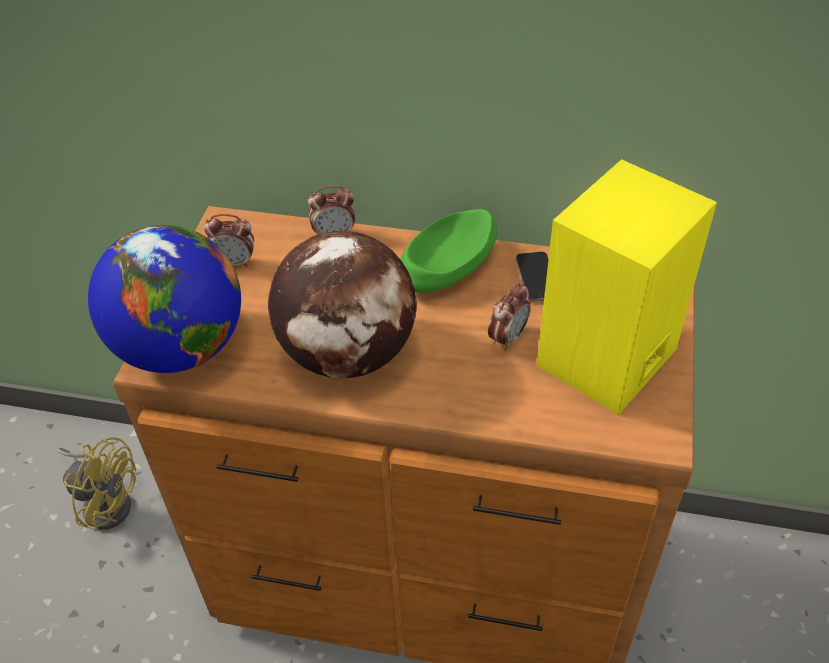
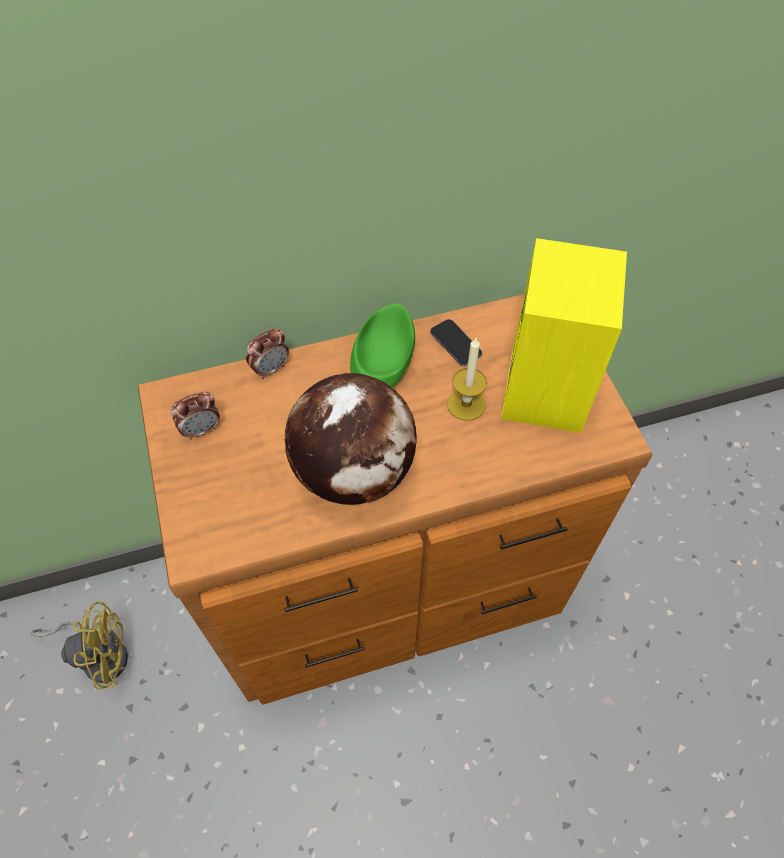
camera: 30 degrees left, 10 degrees up
globe [88,225,241,373] -> none
alarm clock [488,282,531,351] -> candle [447,338,487,421]

